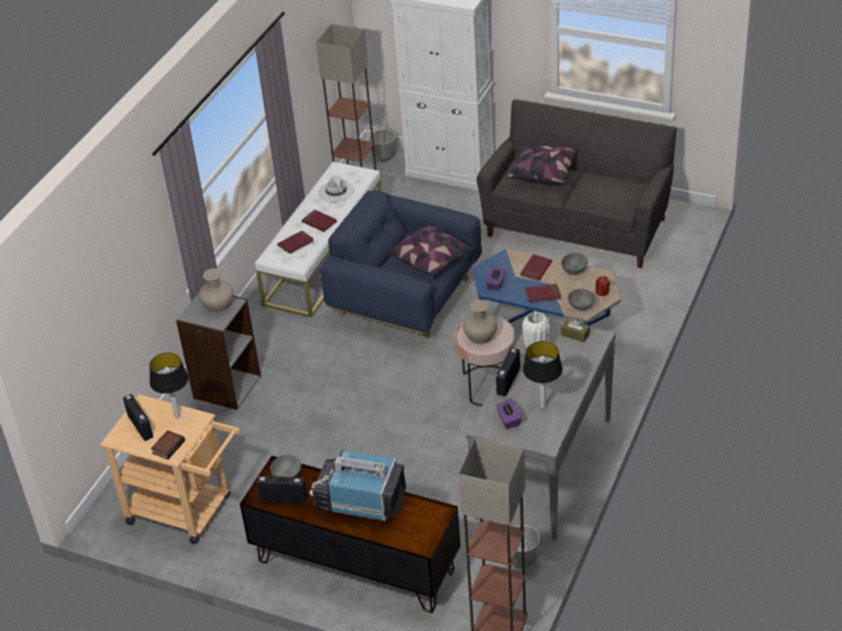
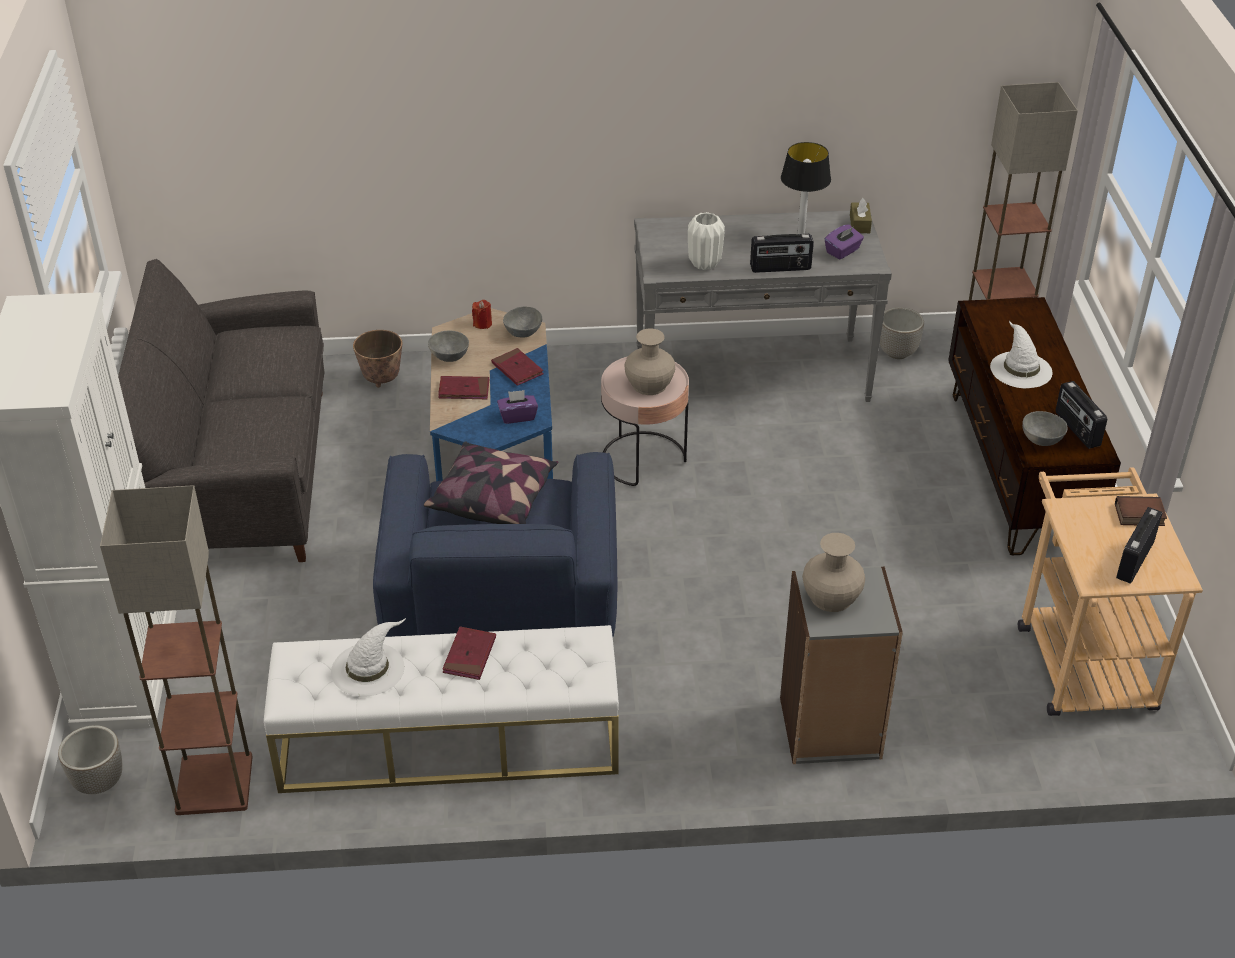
camera: 120 degrees left, 0 degrees up
table lamp [149,353,189,419] -> none
red book [277,231,314,254] -> none
television [309,450,406,521] -> white hat [990,320,1052,388]
pillow [508,143,579,185] -> none
brown tissue box [561,319,590,342] -> brown tissue box moved to [850,198,872,233]
none -> planter [353,330,403,388]

